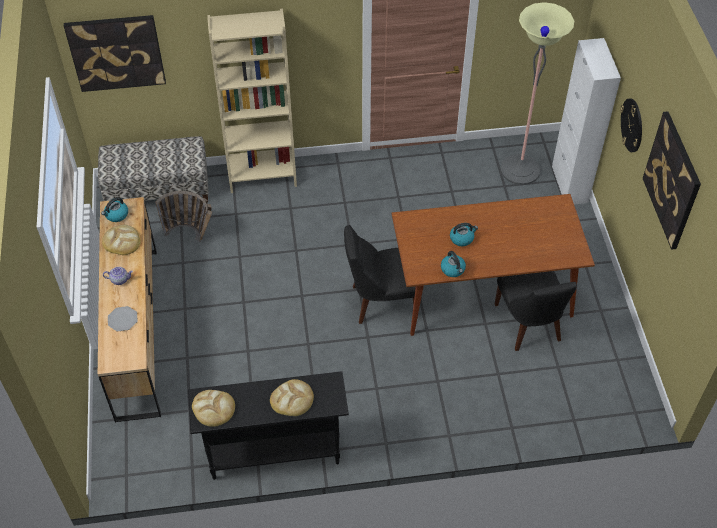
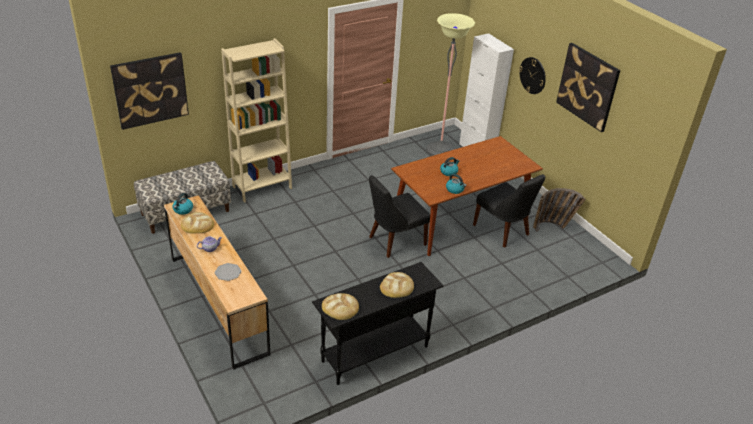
camera: 25 degrees left, 15 degrees down
basket [155,191,212,242] -> basket moved to [533,188,586,232]

